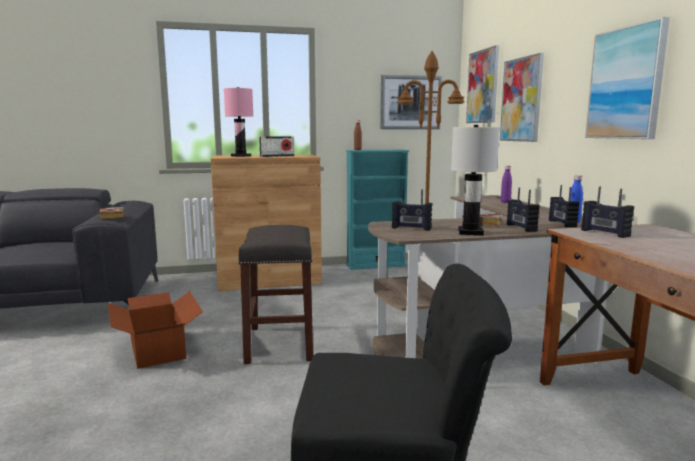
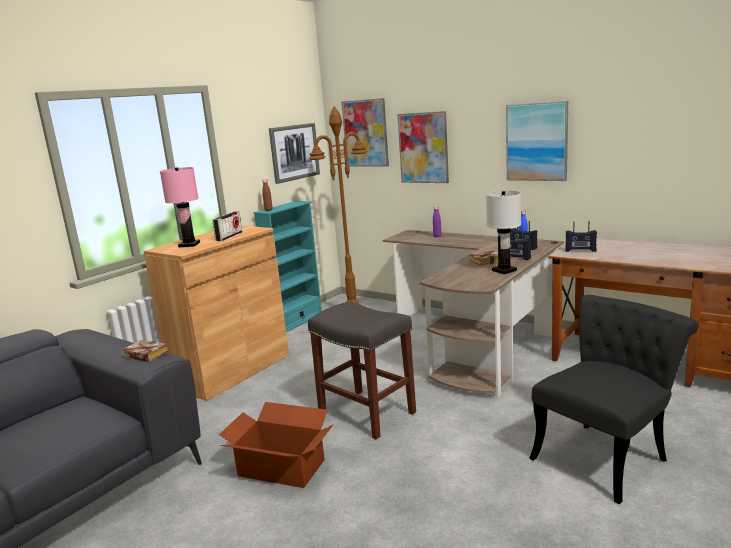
camera: 40 degrees left, 5 degrees up
radio [392,188,433,231] -> none

